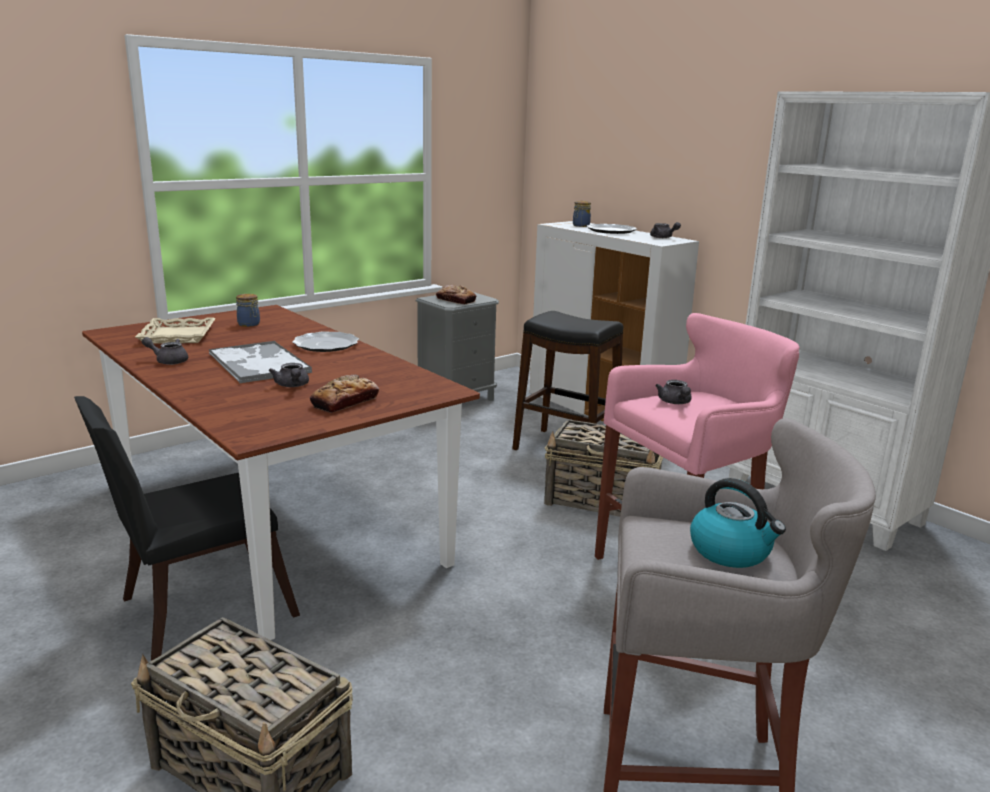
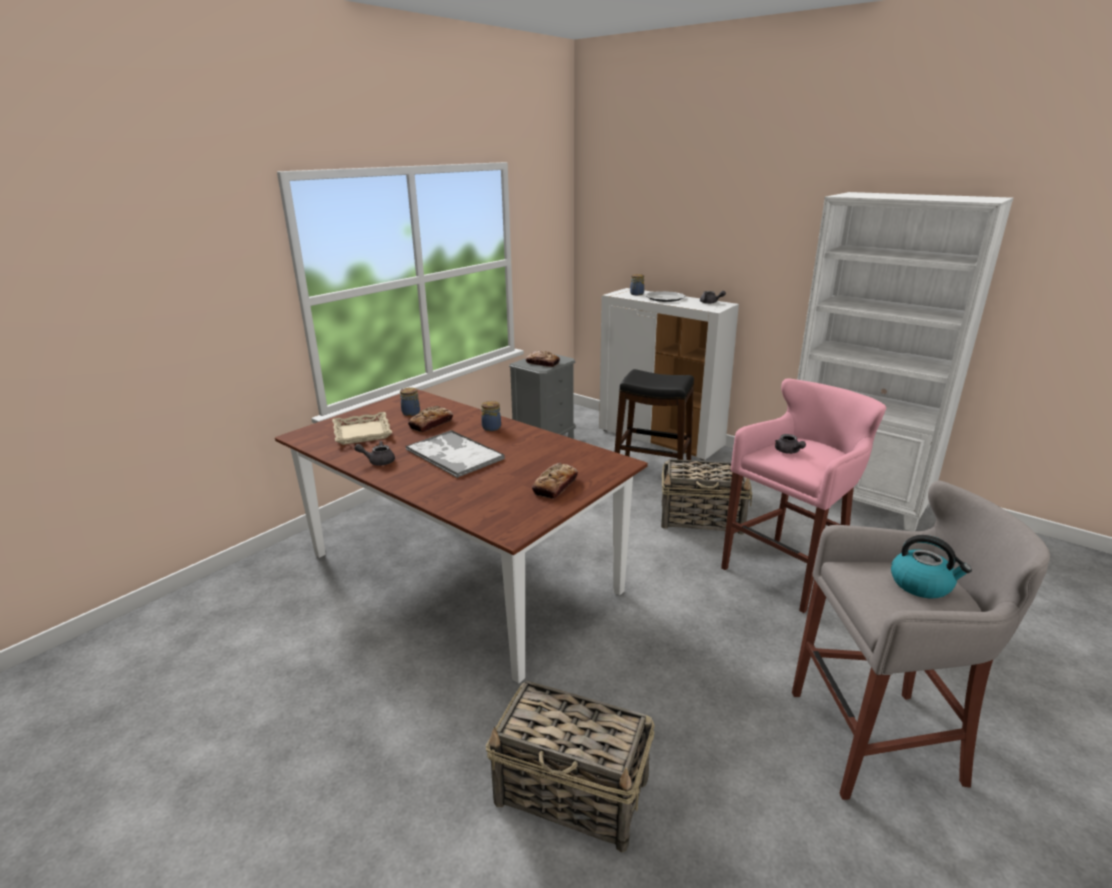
camera: 10 degrees left, 5 degrees up
black chair [74,396,300,661] -> none
grey teapot [269,363,309,387] -> none
plate [292,331,359,352] -> jar [481,401,501,431]
none -> bread [408,406,453,433]

